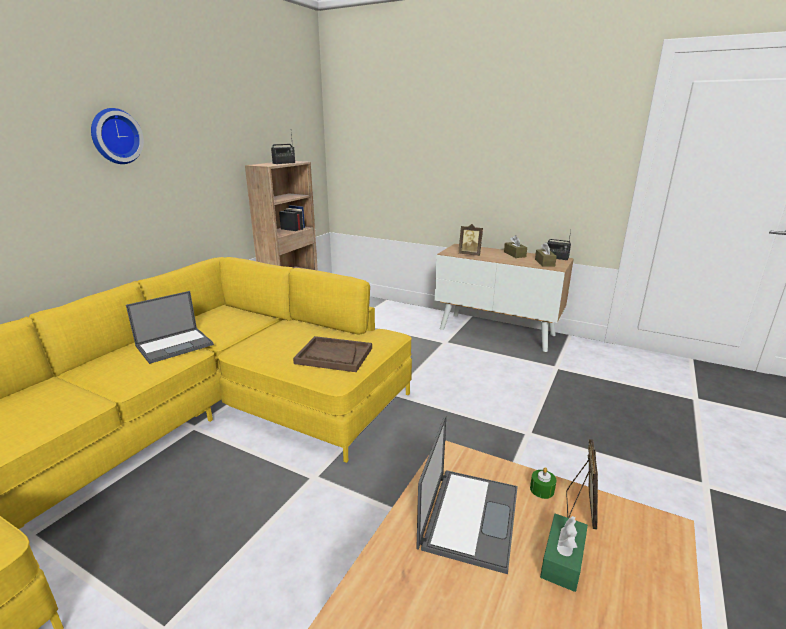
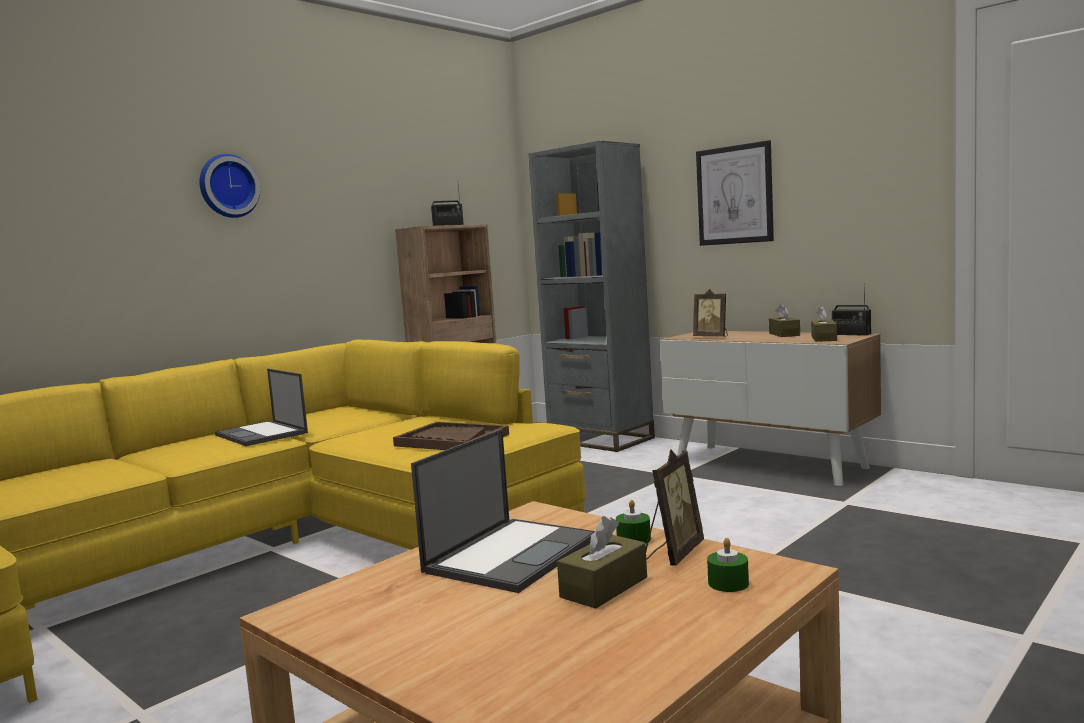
camera: 15 degrees right, 15 degrees down
laptop [126,291,214,364] -> laptop turned 75 degrees clockwise [215,369,308,446]
green tissue box [540,514,588,592] -> brown tissue box [557,516,647,609]
none -> grey bookcase [528,141,655,452]
none -> picture [696,140,774,246]
none -> green candle [707,538,749,592]

